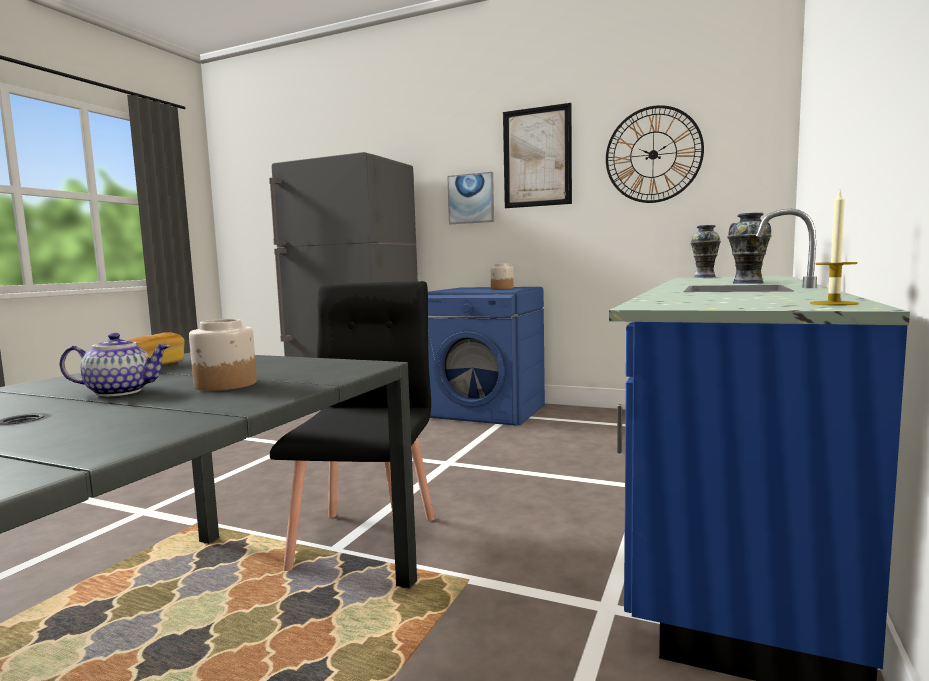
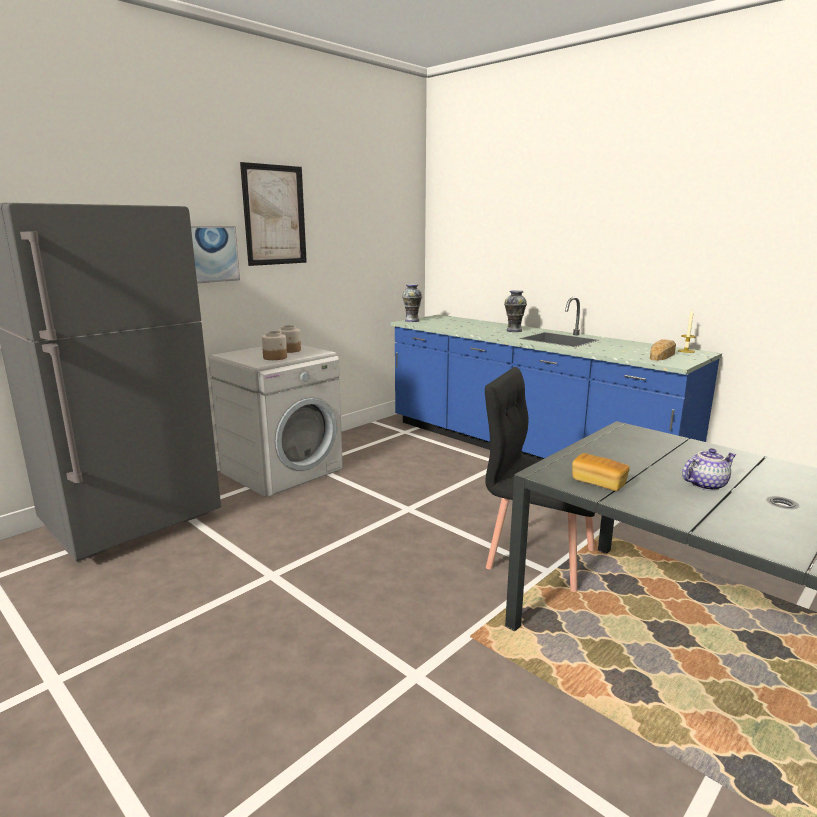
camera: 70 degrees left, 10 degrees up
teapot [60,333,170,397] -> teapot turned 60 degrees clockwise [682,448,736,491]
jar [189,319,257,391] -> jar moved to [262,331,287,360]
blue washing machine [428,287,545,426] -> white washing machine [208,345,343,497]
wall clock [606,105,704,203] -> none
none -> bread [650,339,676,361]

